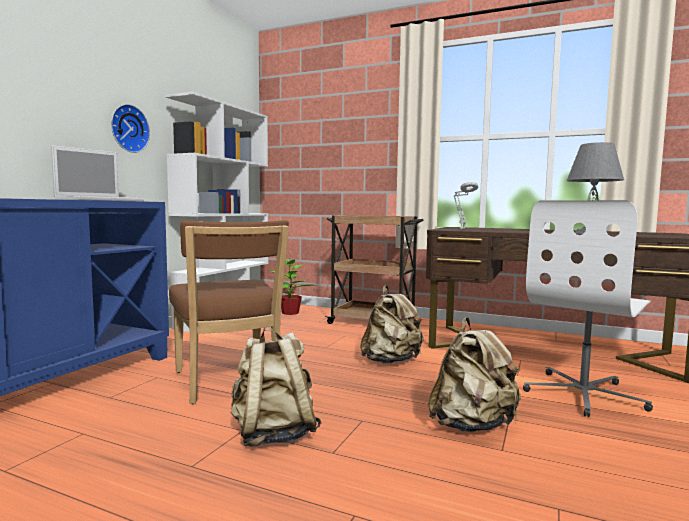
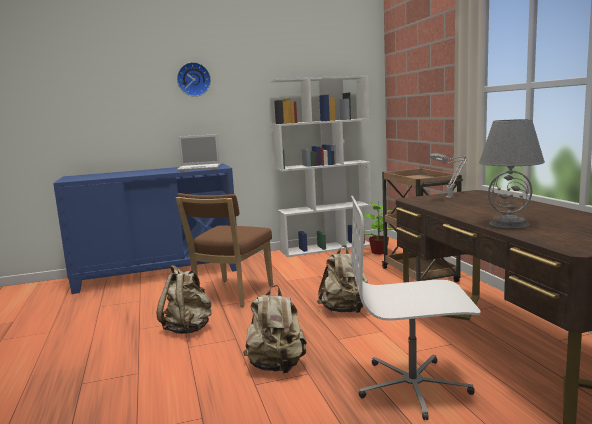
camera: 50 degrees right, 5 degrees up
wall clock [111,104,150,153] -> wall clock moved to [177,62,211,97]

